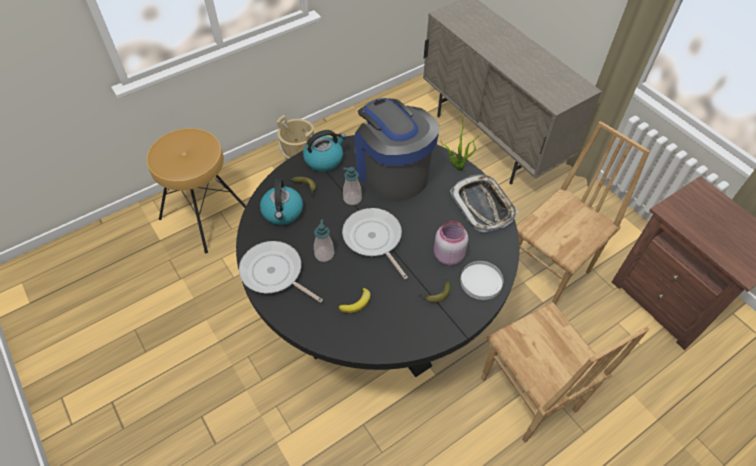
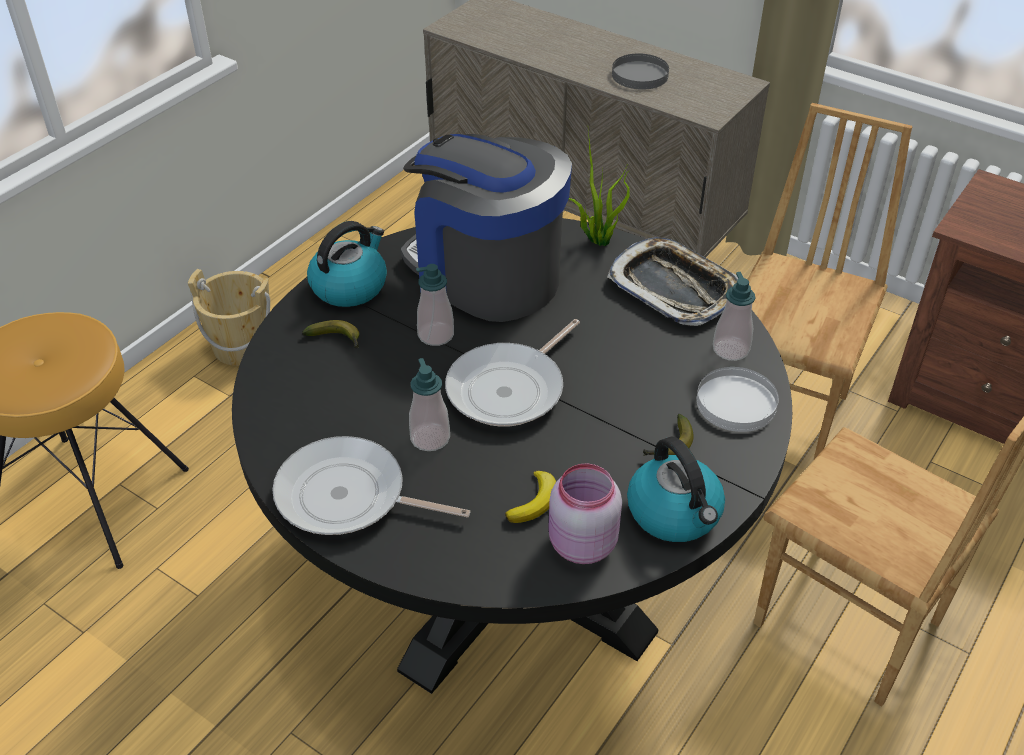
camera: 20 degrees left, 10 degrees down
kettle [260,178,303,225] -> kettle moved to [627,437,725,542]
frying pan [342,208,408,279] -> frying pan turned 90 degrees counterclockwise [445,319,580,427]
pink jar [434,221,468,265] -> pink jar moved to [548,463,622,564]
none -> grey plate [612,54,669,90]
none -> soap dispenser [713,272,755,361]

